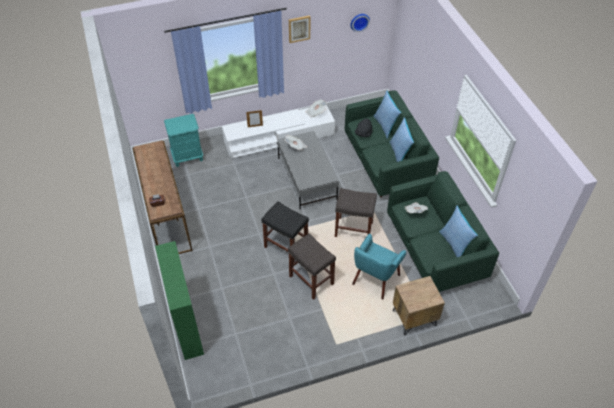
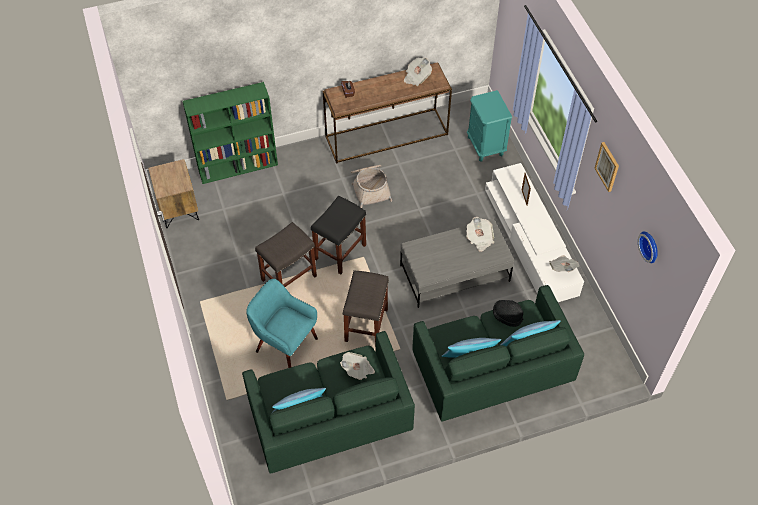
camera: 90 degrees right, 5 degrees up
brown nightstand [393,276,445,335] -> brown nightstand moved to [148,159,199,228]
none -> basket [351,165,392,208]
none -> newspaper [404,58,432,86]

